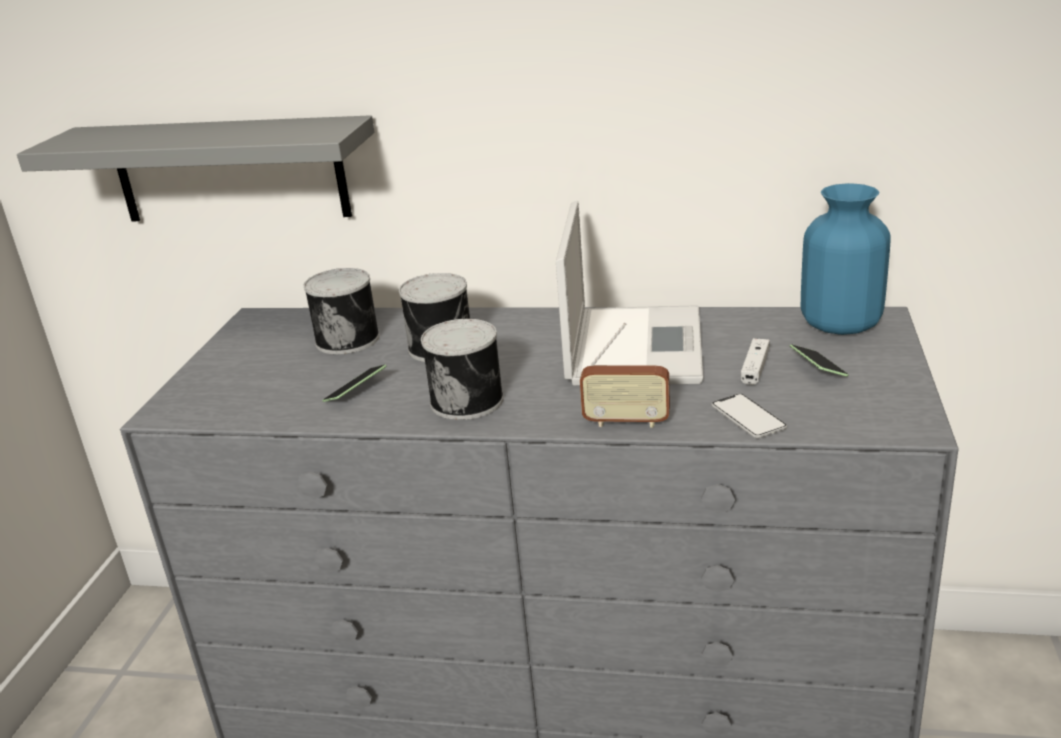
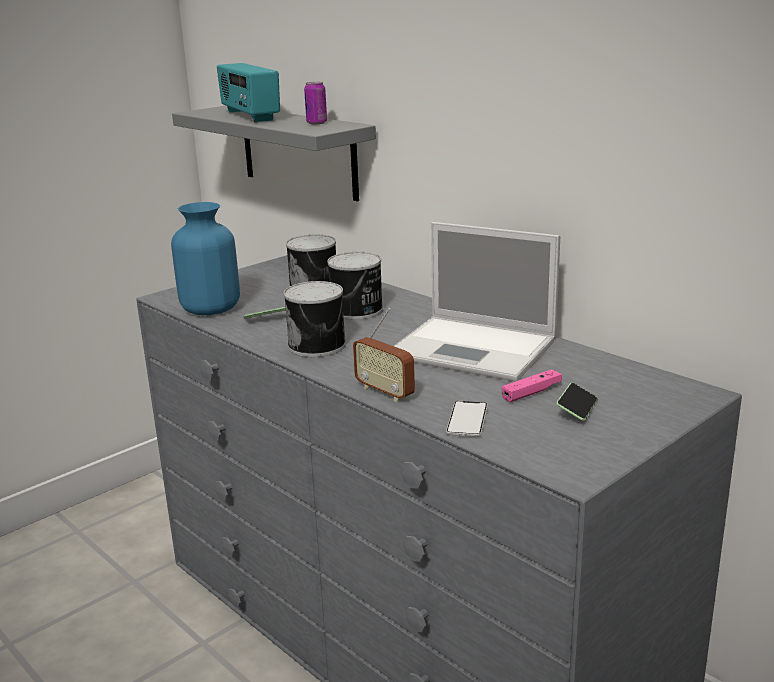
camera: 35 degrees right, 5 degrees down
laptop [556,201,703,386] -> laptop turned 75 degrees clockwise [394,222,560,381]
white game controller [741,338,770,385] -> pink game controller [502,369,562,402]
blue vase [801,183,891,335] -> blue vase moved to [171,202,240,315]
none -> radio [217,63,280,123]
none -> can [304,82,327,124]

